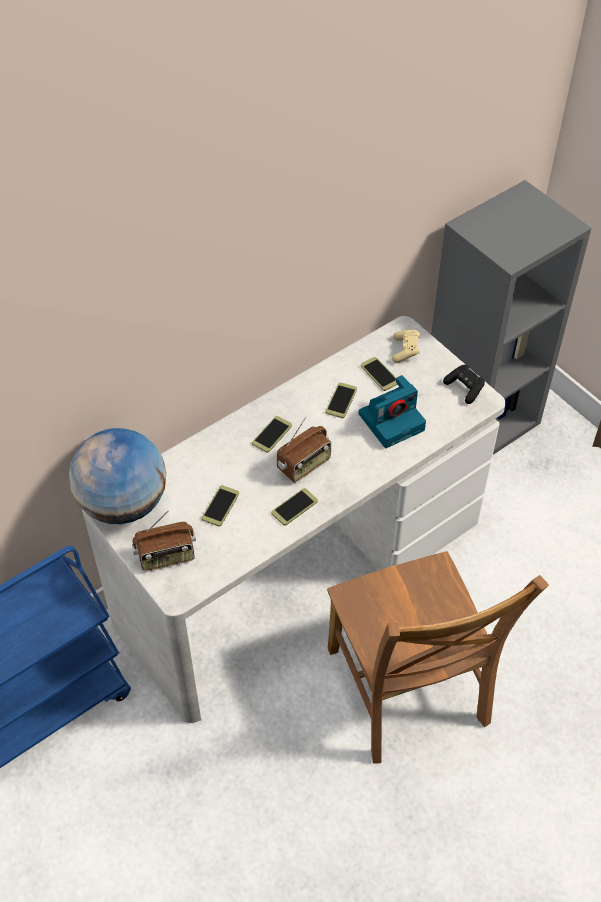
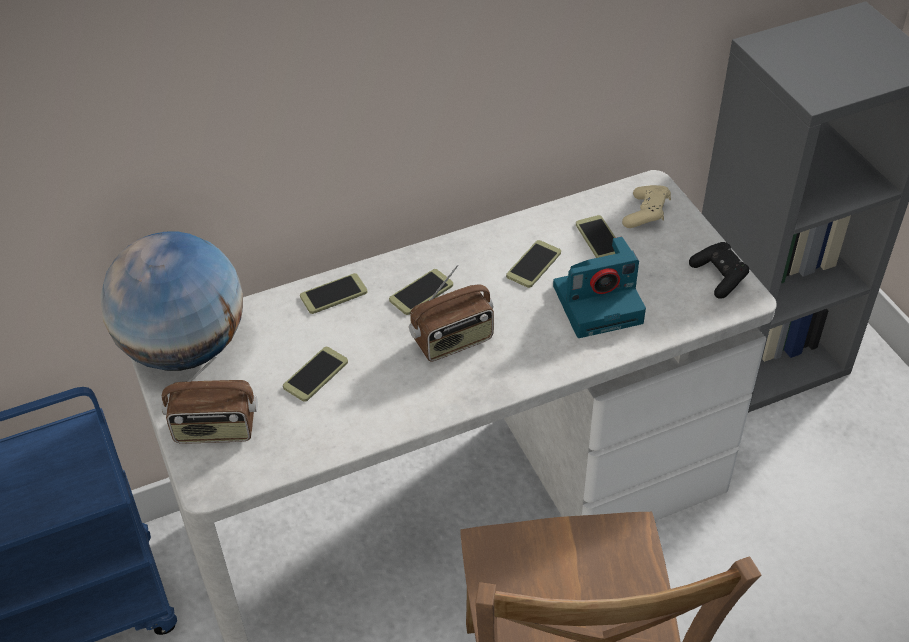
camera: 15 degrees right, 5 degrees down
phone [271,488,318,526] -> phone moved to [300,273,367,314]

